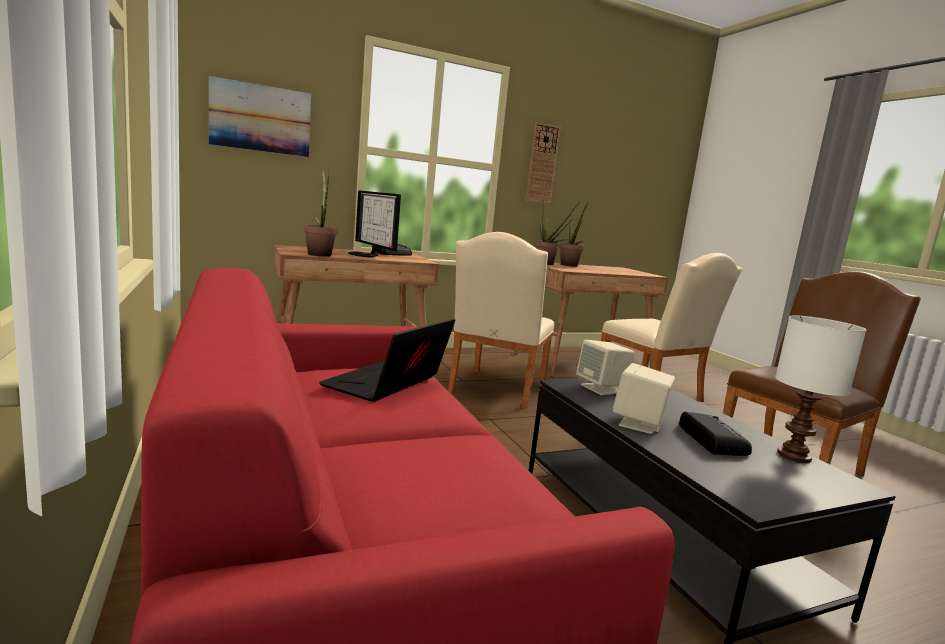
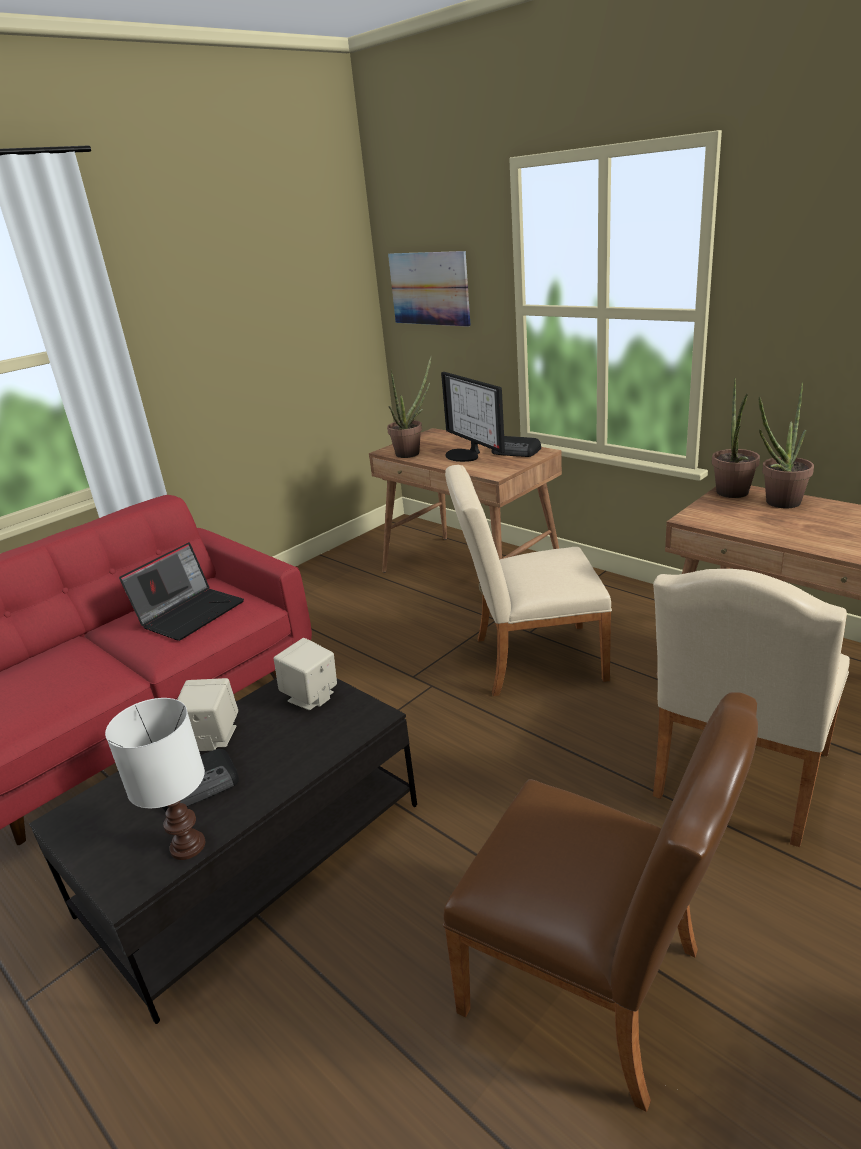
camera: 70 degrees right, 15 degrees up
laptop [319,318,455,402] -> laptop turned 120 degrees clockwise [119,542,244,641]
monitor [348,190,401,257] -> monitor turned 60 degrees counterclockwise [441,372,505,462]
wall clock [526,122,561,204] -> none

